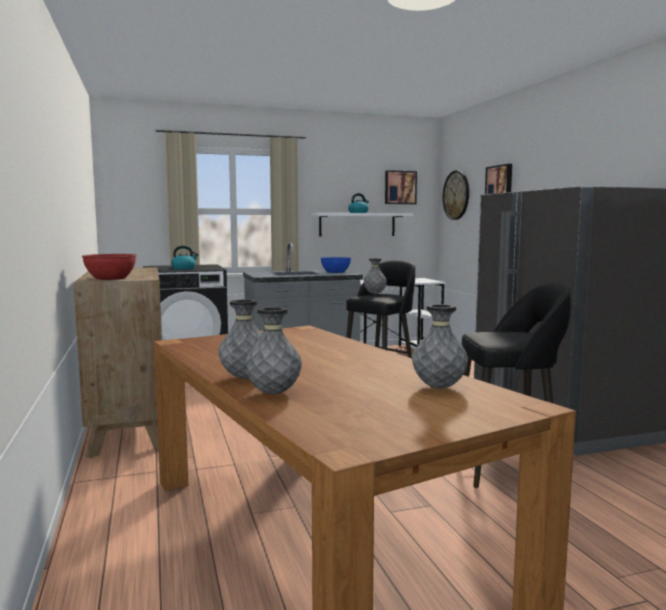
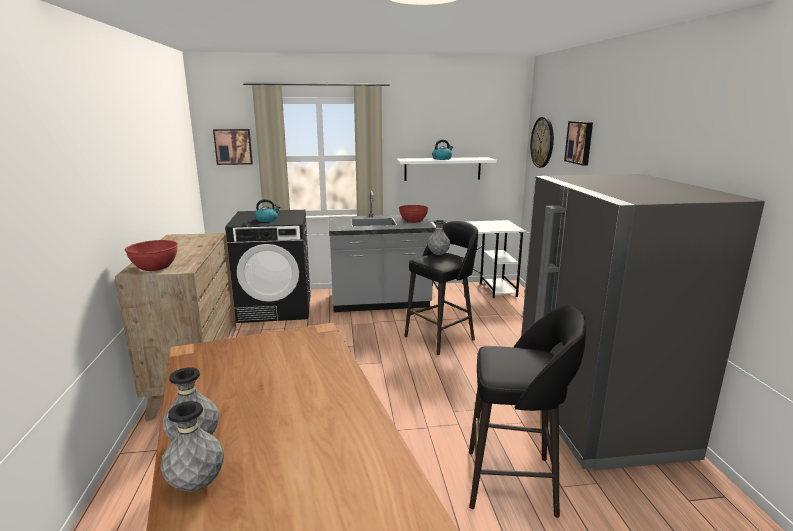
camera: 10 degrees right, 10 degrees up
blue bowl [320,257,351,273] -> red bowl [399,205,428,223]
picture [385,170,417,204] -> picture moved to [213,129,253,165]
grey vase [412,304,468,389] -> none

